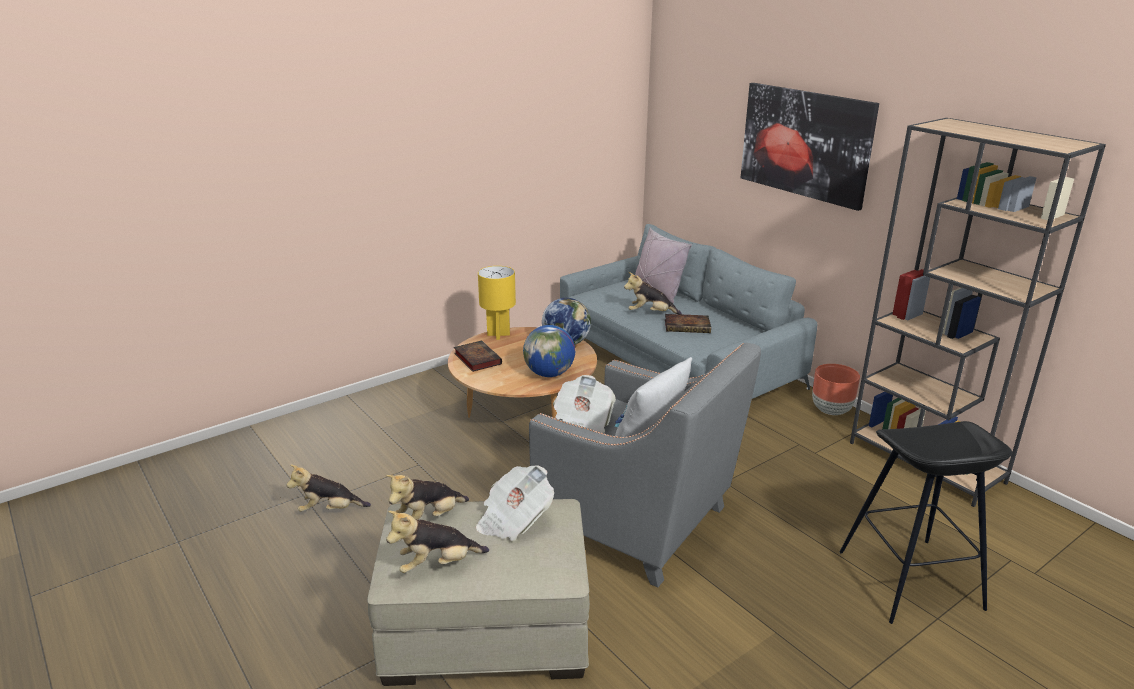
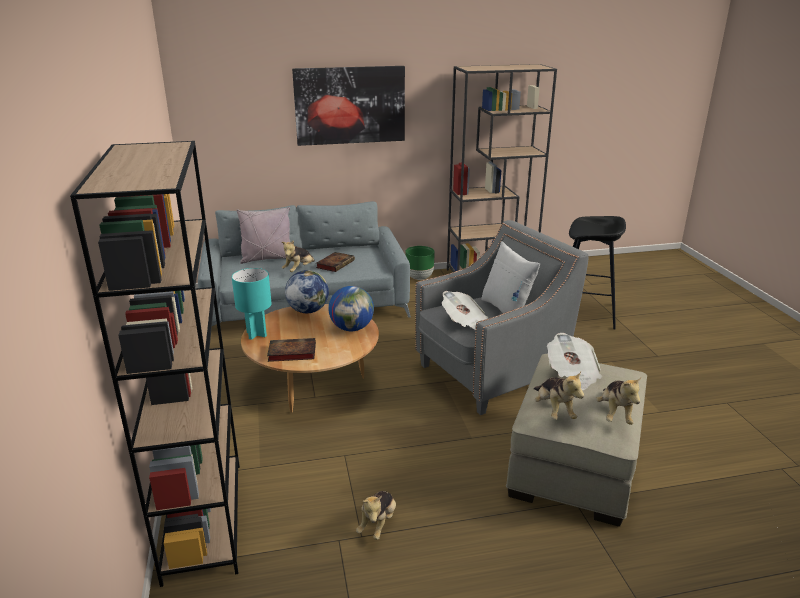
camera: 65 degrees left, 0 degrees up
yellow table lamp [478,266,516,340] -> turquoise table lamp [232,268,271,340]
brown planter [812,364,860,415] -> green planter [405,246,435,280]
none -> beige bookcase [70,141,240,587]

